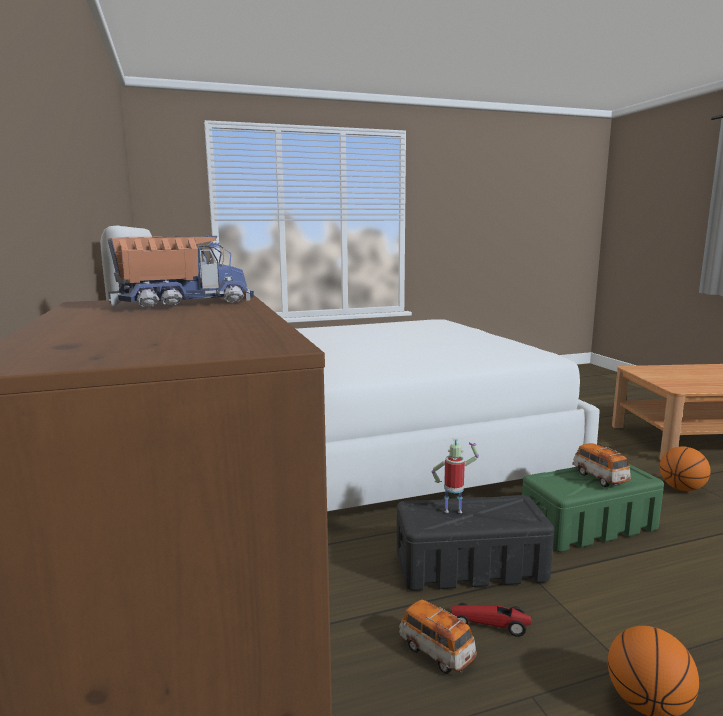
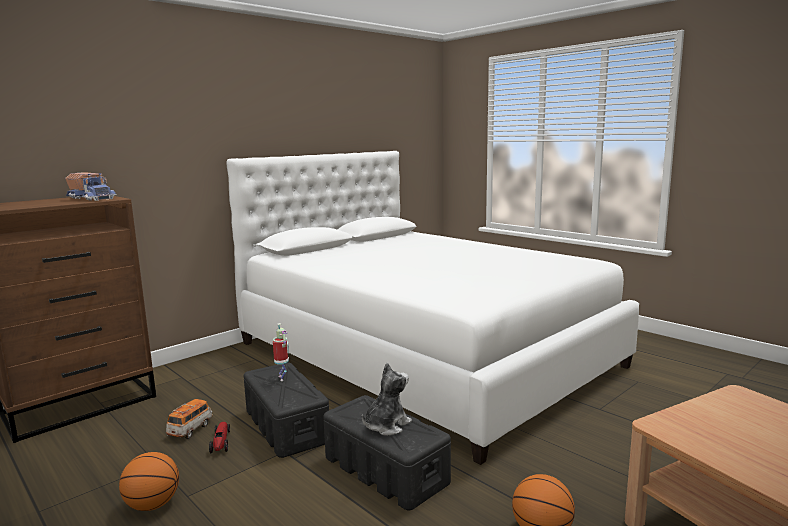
camera: 65 degrees right, 0 degrees up
green storage box [522,464,664,552] -> black storage box [323,395,451,510]
toy car [572,443,631,487] -> plush toy [362,363,412,436]

